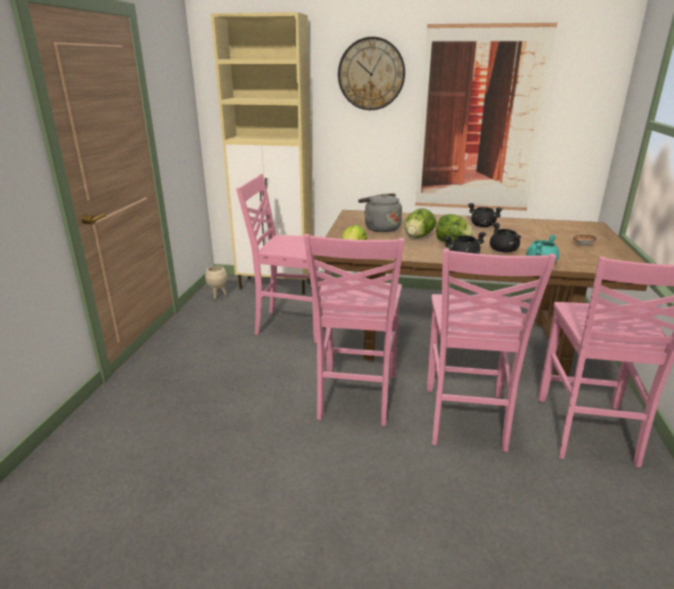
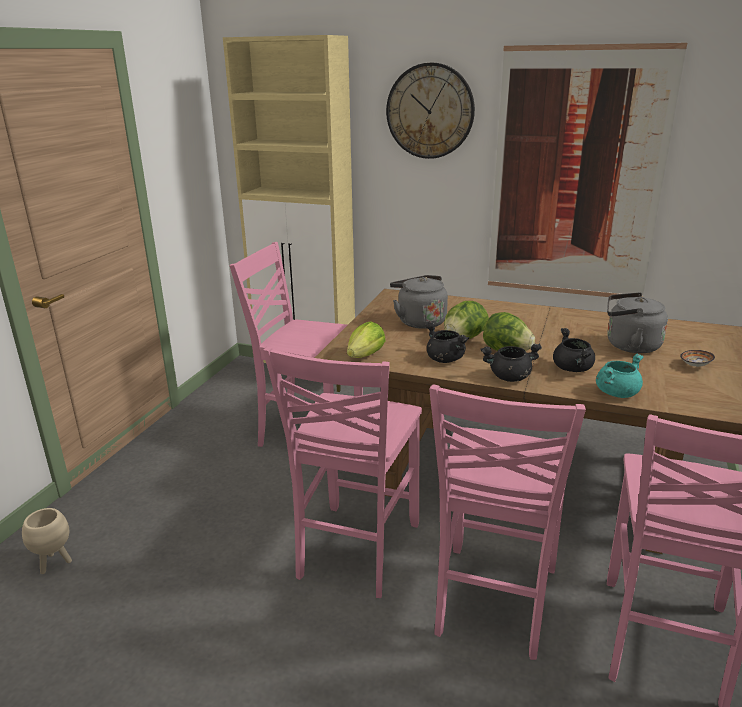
camera: 10 degrees right, 0 degrees up
beige planter [205,266,227,299] -> beige planter moved to [22,508,72,574]
black cooking pot [468,203,503,227] -> black cooking pot moved to [425,323,469,363]
none -> grey kettle [607,292,668,353]

